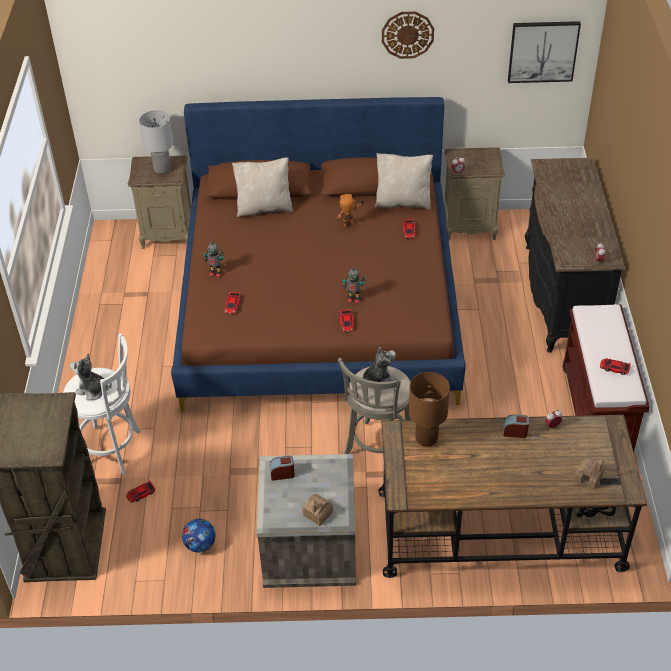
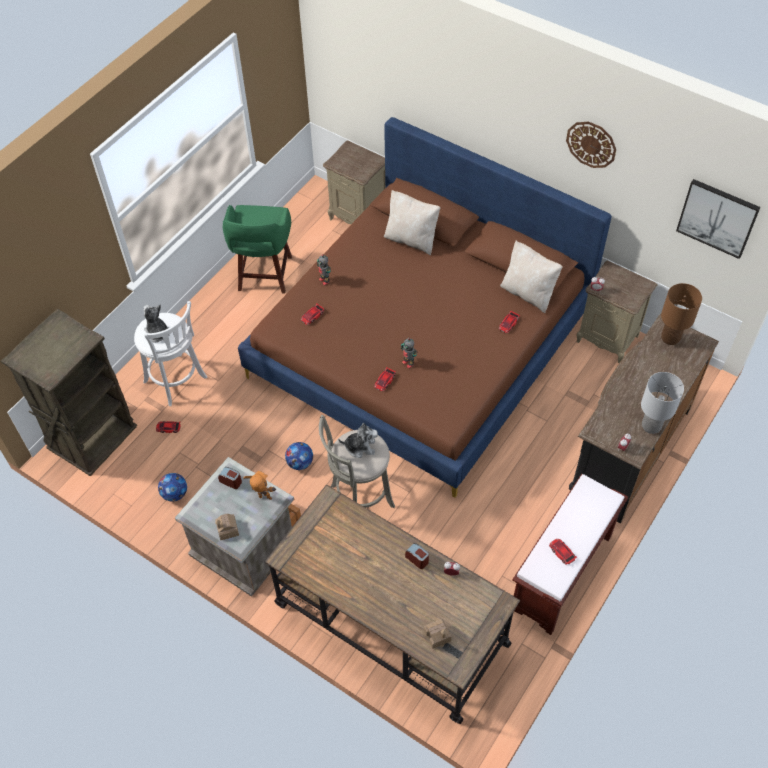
camera: 35 degrees right, 10 degrees up
grey table lamp [139,110,173,174] -> grey table lamp moved to [641,372,684,434]
toy robot [335,194,364,227] -> toy robot moved to [244,471,276,500]
brown table lamp [409,372,450,447] -> brown table lamp moved to [661,283,702,345]
none -> green stool [223,205,292,294]
none -> football [285,442,313,470]

